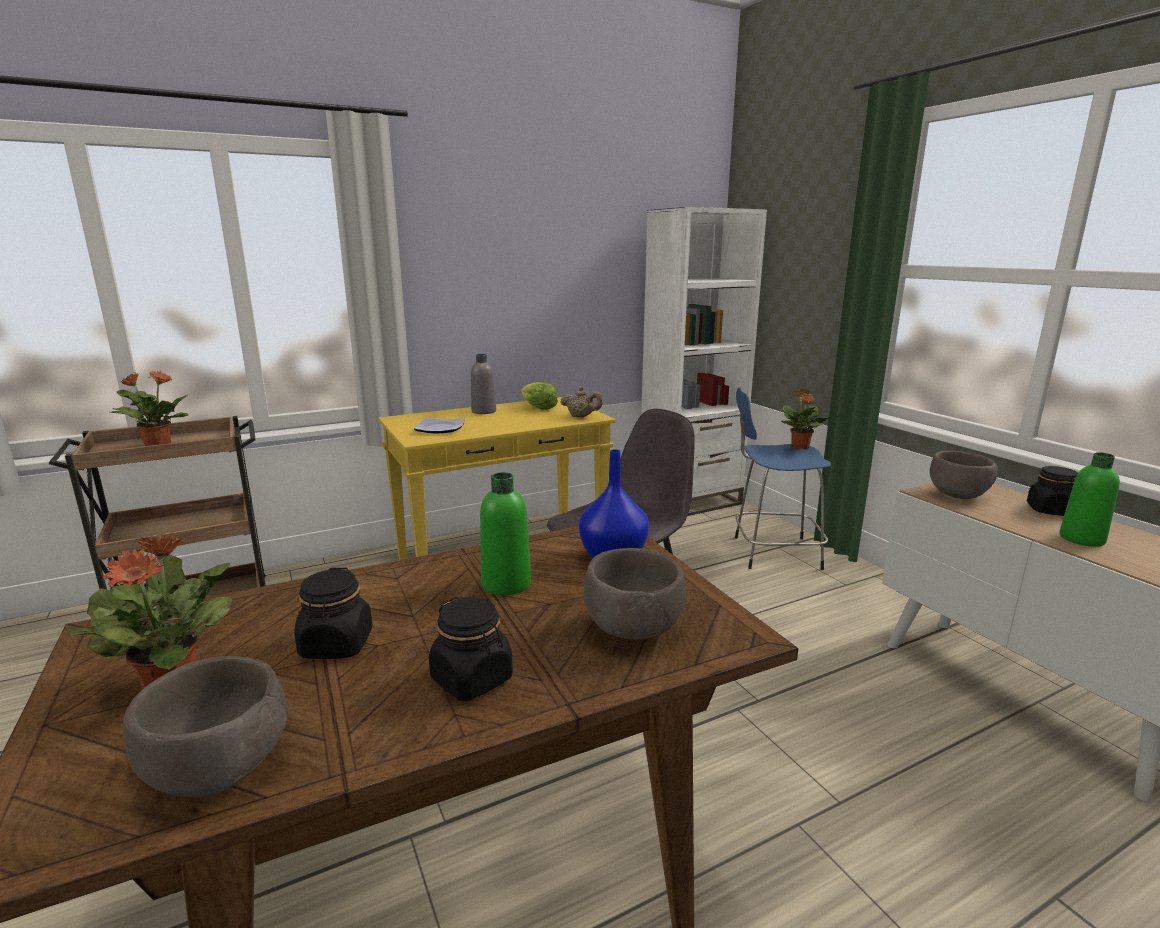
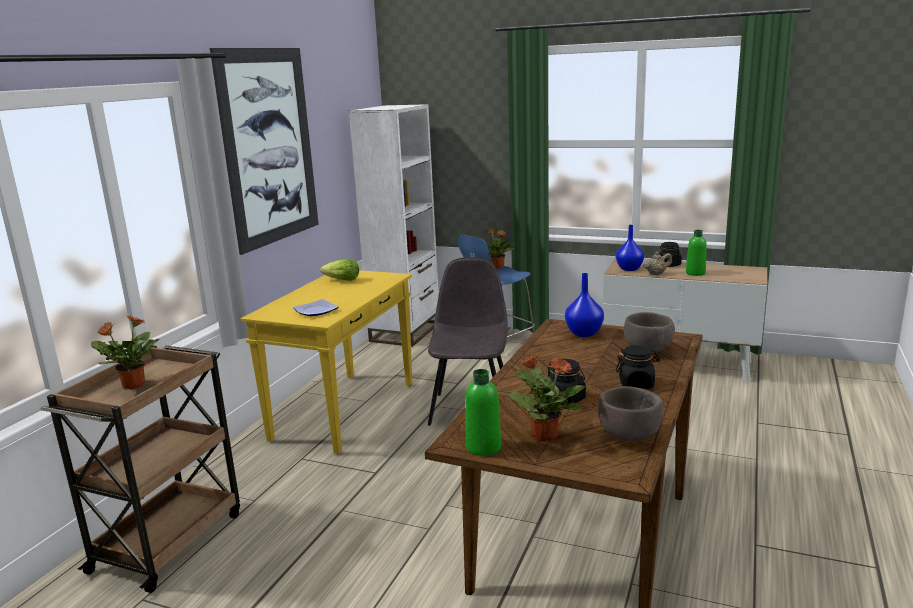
camera: 40 degrees left, 0 degrees up
grey bottle [471,354,496,414] -> none
green bottle [480,472,531,595] -> green bottle moved to [465,369,501,456]
beige teapot [561,386,603,417] -> beige teapot moved to [643,252,672,275]
brown bowl [930,450,998,499] -> blue vase [616,225,644,271]
none -> picture [210,48,319,255]

